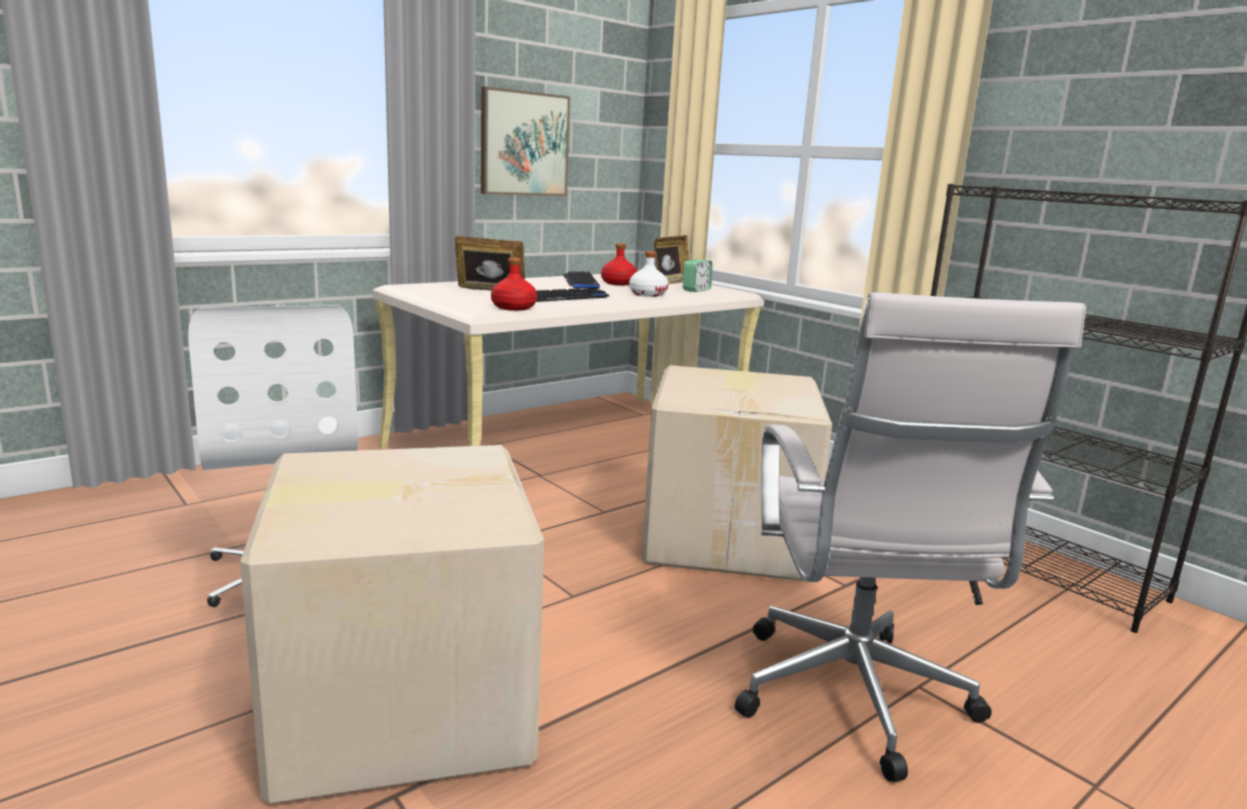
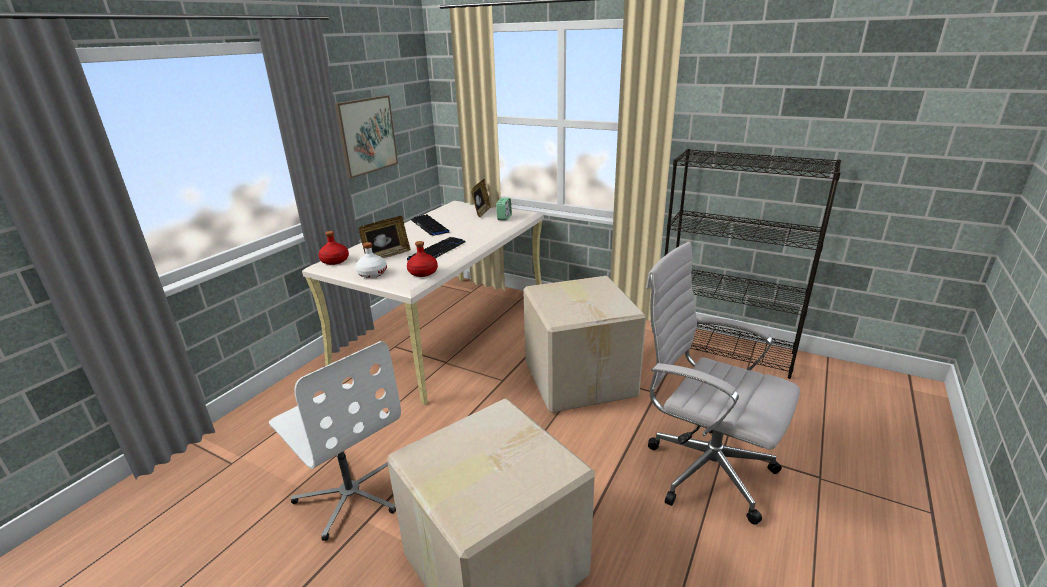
camera: 20 degrees left, 10 degrees up
picture frame [455,236,525,290] -> picture frame turned 150 degrees clockwise [359,216,411,258]
red bottle [601,243,637,285] -> red bottle moved to [318,231,349,265]
white bottle [629,251,669,297] -> white bottle moved to [355,242,387,278]
white office chair [735,292,1086,782] -> white office chair turned 150 degrees clockwise [646,242,800,525]

